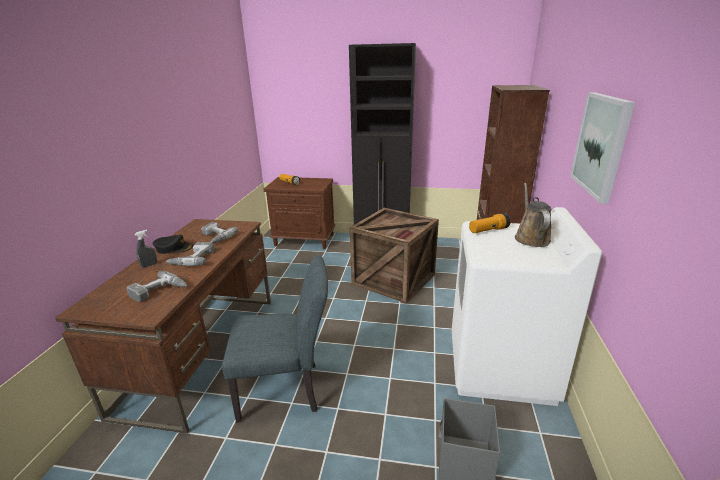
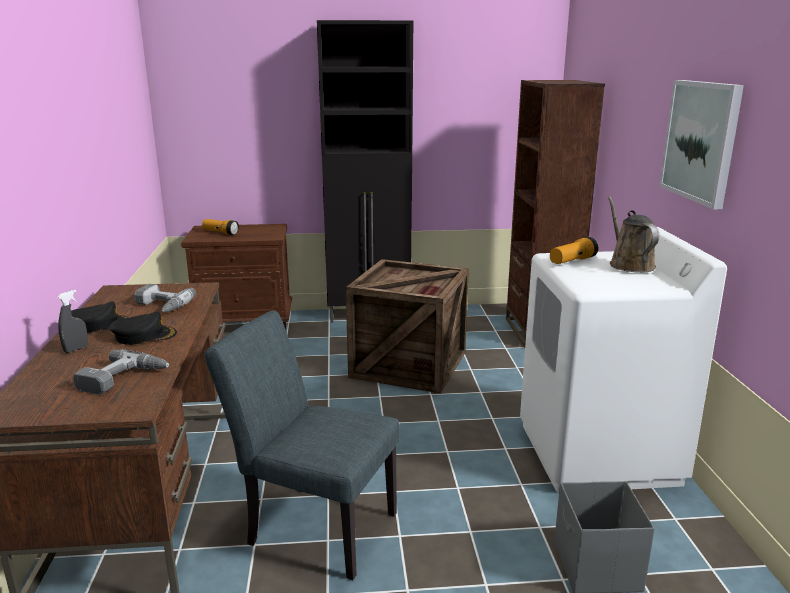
camera: 15 degrees left, 5 degrees down
power drill [166,242,214,266] -> black cap [109,312,177,345]
grey chair [222,256,328,423] -> grey chair turned 135 degrees counterclockwise [204,311,400,580]

